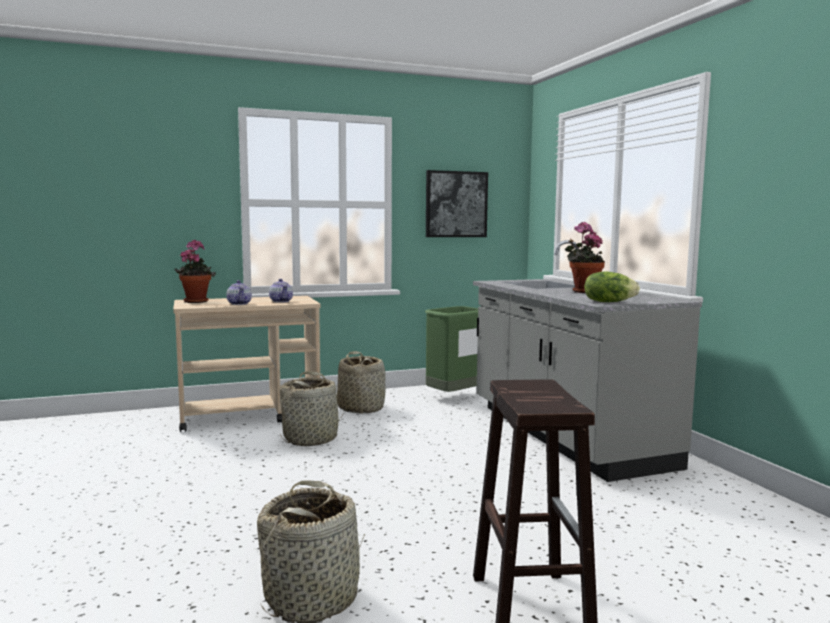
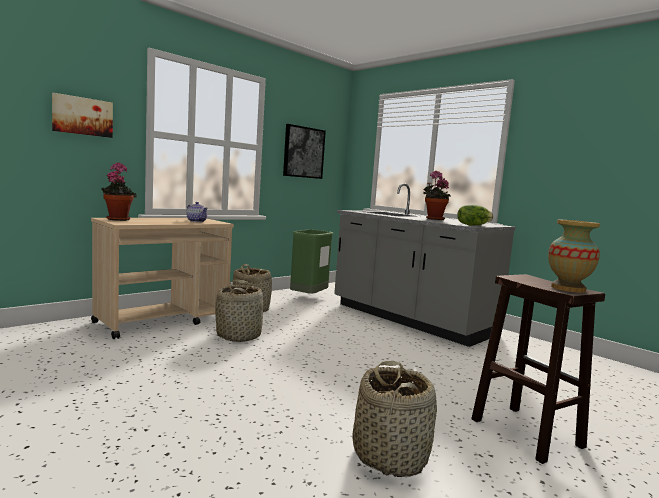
camera: 25 degrees left, 0 degrees up
teapot [226,280,252,305] -> none
none -> picture [52,93,113,138]
none -> vase [548,219,600,293]

